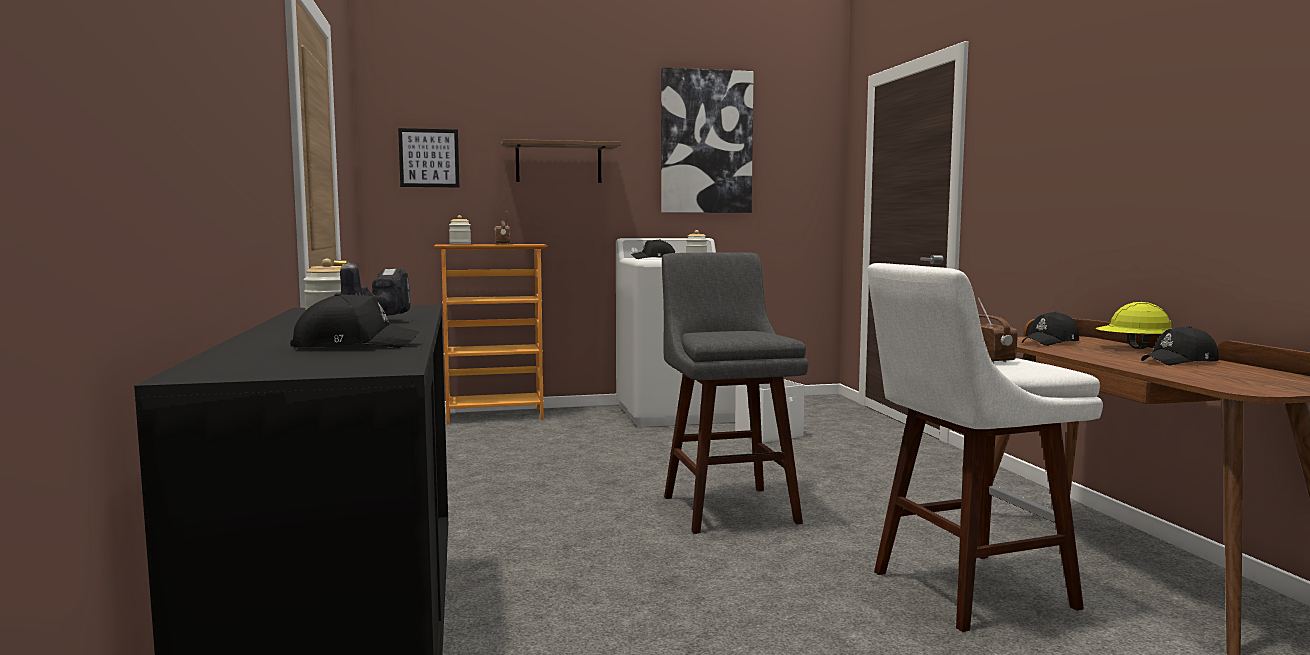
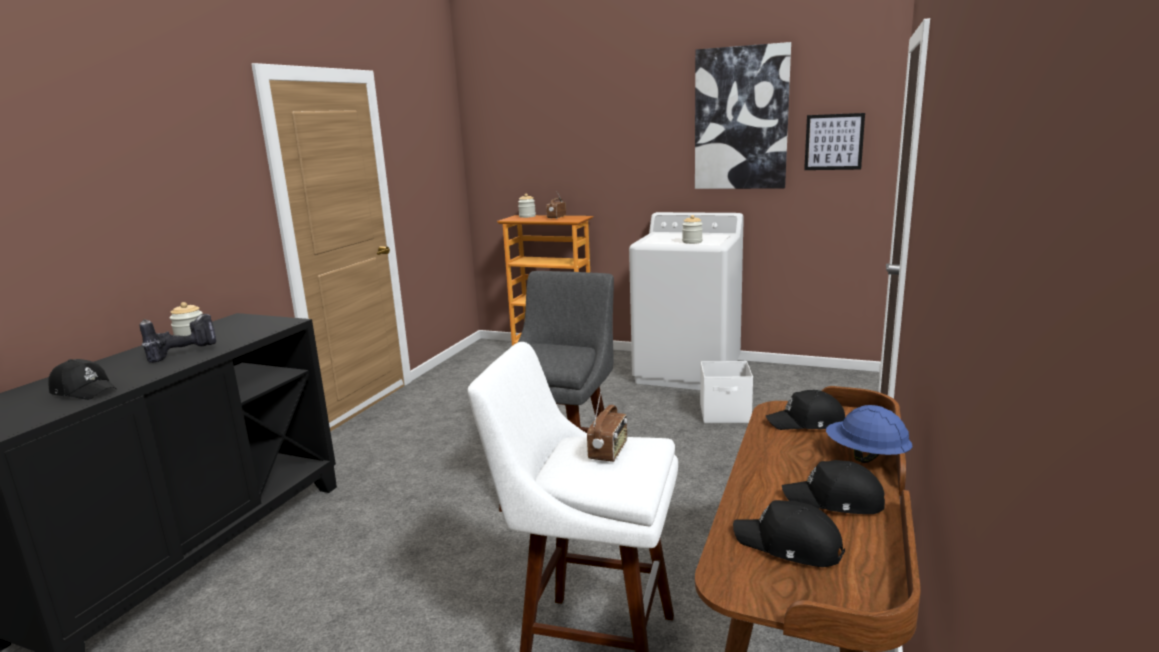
camera: 35 degrees right, 10 degrees up
picture [398,128,460,188] -> picture moved to [804,113,865,170]
shelf [501,139,621,183] -> none
black cap [631,239,675,259] -> black cap moved to [733,500,845,567]
yellow hard hat [1095,302,1172,349] -> blue hard hat [826,405,913,463]

